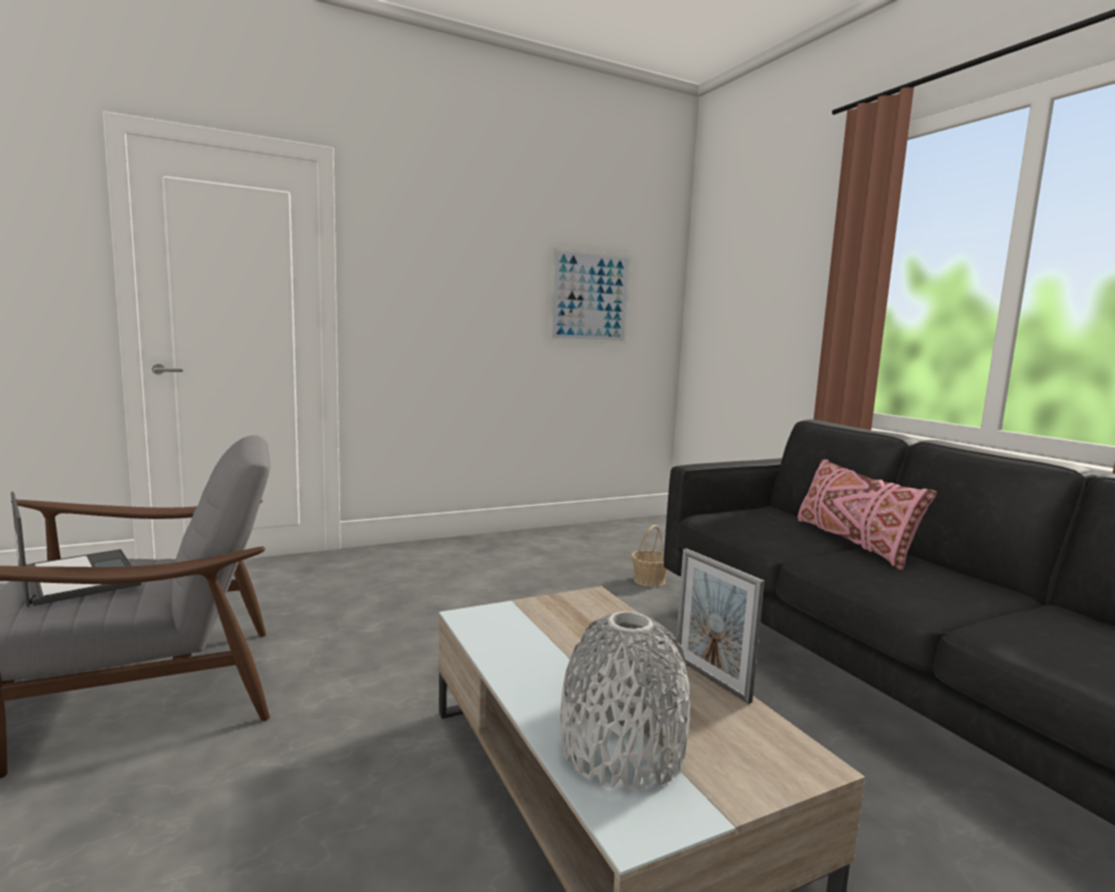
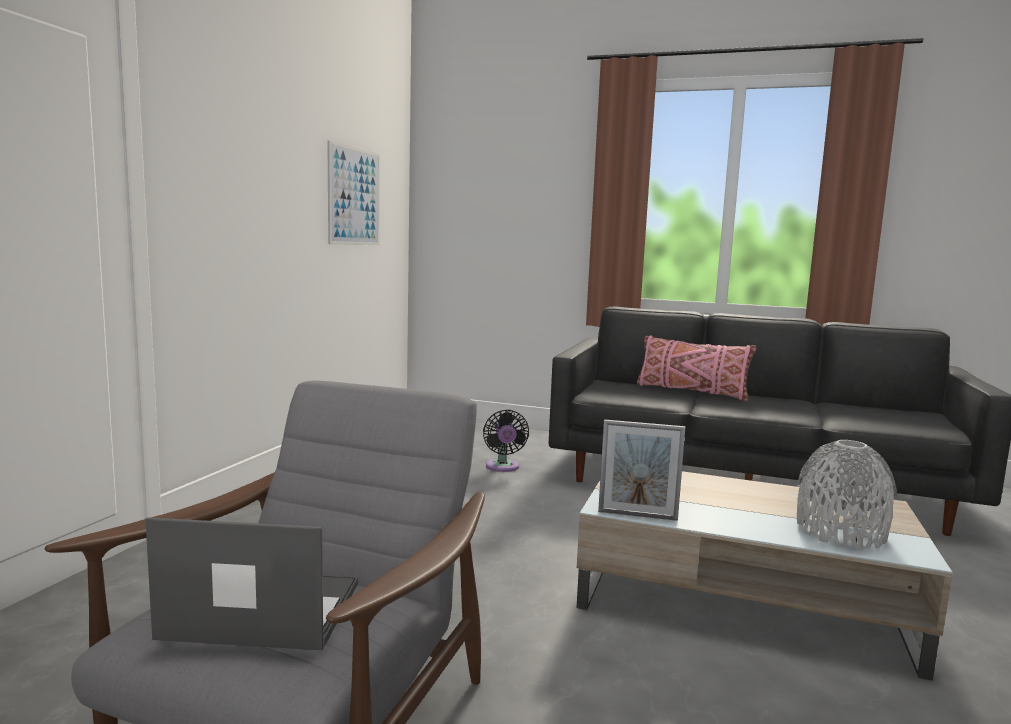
camera: 45 degrees left, 0 degrees up
basket [631,525,668,587] -> black fan [483,409,529,472]
picture frame [676,548,765,704] -> picture frame moved to [598,419,685,521]

